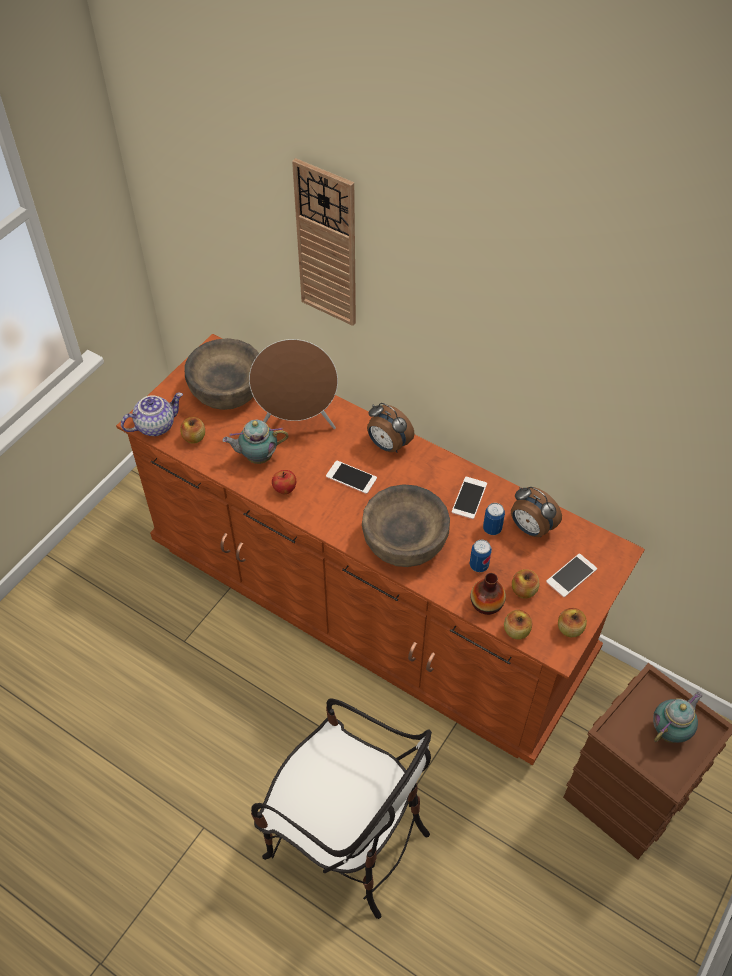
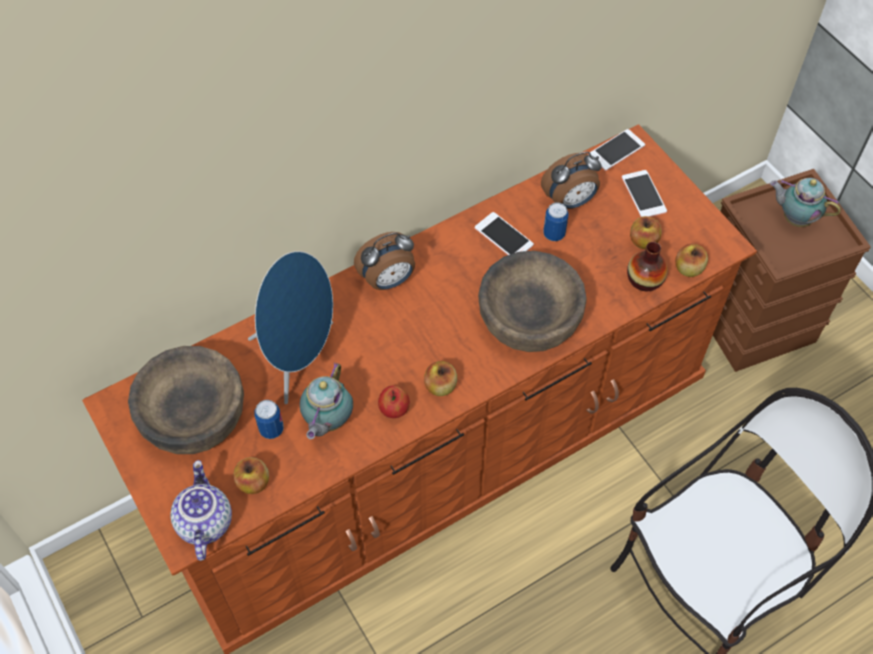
camera: 65 degrees left, 5 degrees up
brown speaker [249,339,338,429] -> blue speaker [248,251,333,404]
wall clock [292,158,356,326] -> none
phone [326,460,377,494] -> phone moved to [588,129,645,171]
can [470,539,492,572] -> can moved to [254,400,284,439]
apple [558,608,587,637] -> apple moved to [424,361,457,396]
teapot [653,691,703,743] -> teapot turned 45 degrees counterclockwise [770,178,841,227]

